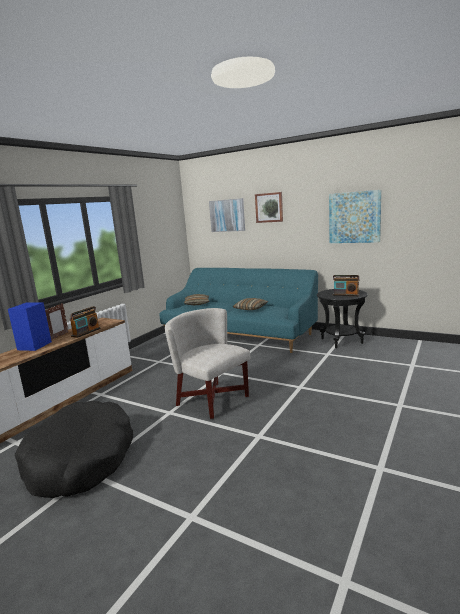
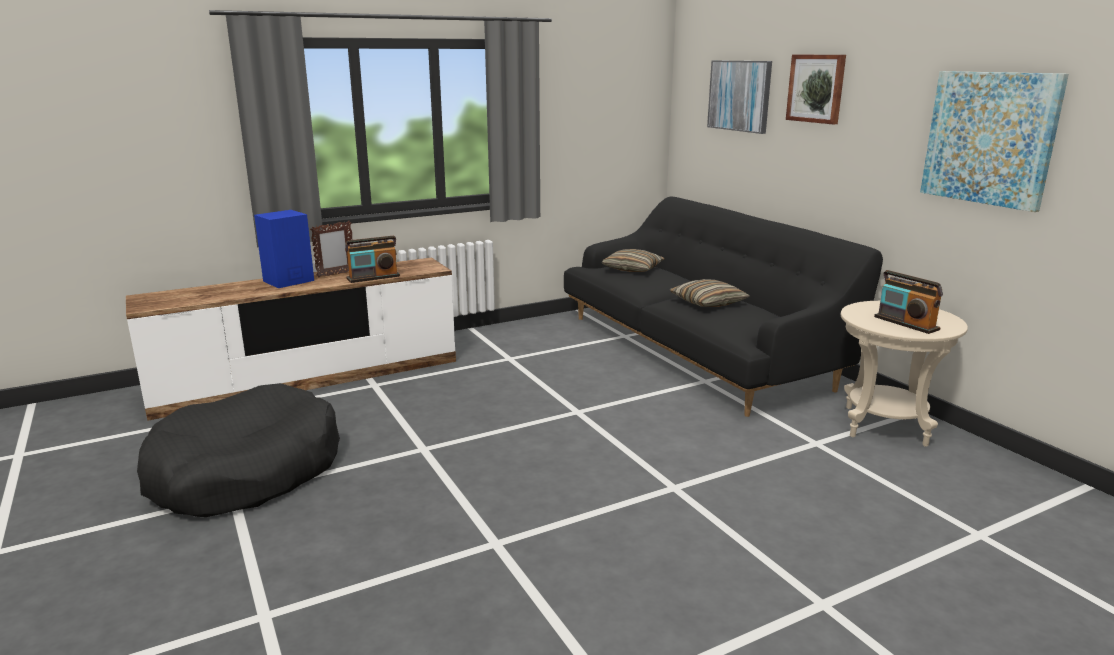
camera: 30 degrees right, 5 degrees up
turquoise sofa [159,268,318,353] -> black sofa [564,196,883,417]
white armchair [165,308,250,419] -> none
black side table [317,289,367,348] -> beige side table [841,301,968,447]

